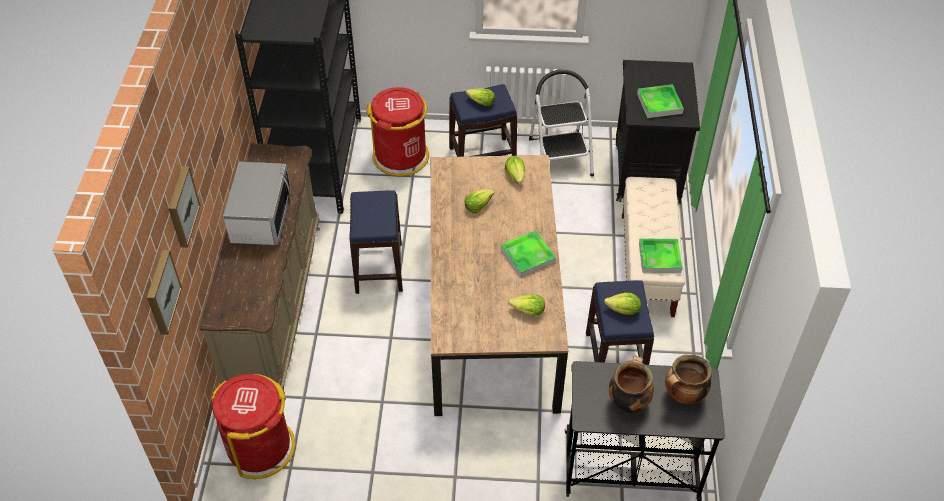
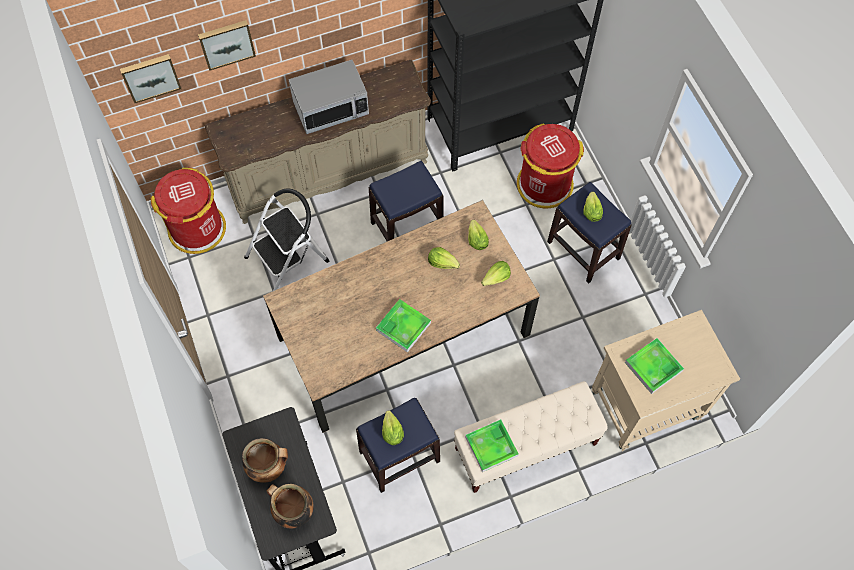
camera: 65 degrees right, 15 degrees up
lettuce [508,295,545,316] -> lettuce moved to [468,220,489,250]
step ladder [529,69,594,176] -> step ladder moved to [244,189,329,291]
black cart [615,60,700,204] -> beige cart [592,310,740,451]

